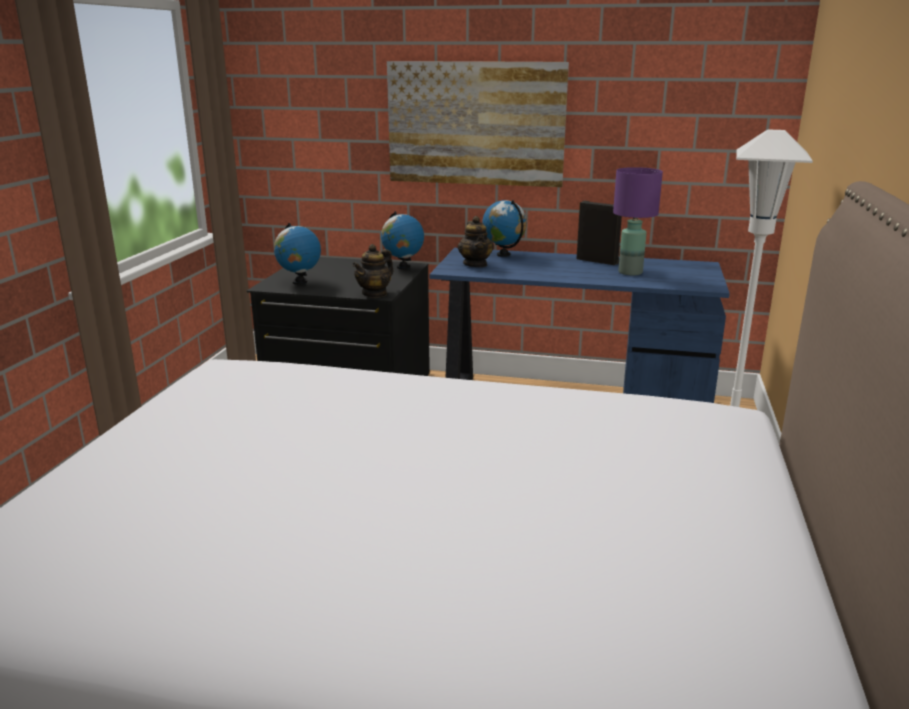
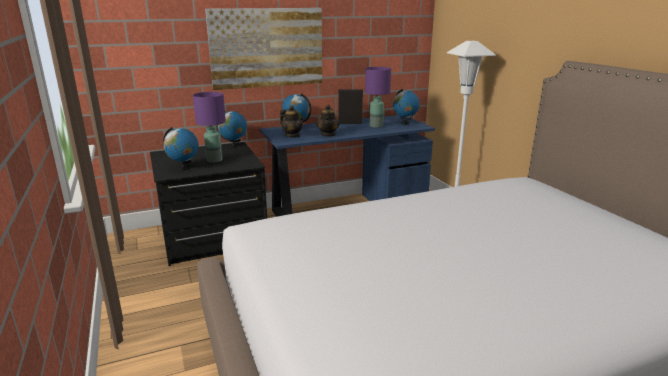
camera: 35 degrees left, 0 degrees up
teapot [352,244,394,298] -> teapot moved to [316,105,340,137]
none -> purple table lamp [193,92,226,163]
none -> globe [393,89,420,125]

